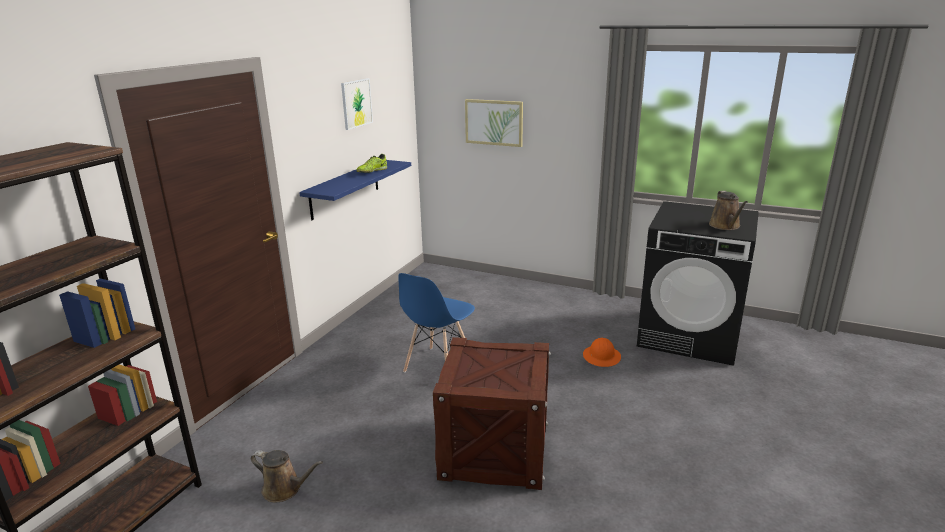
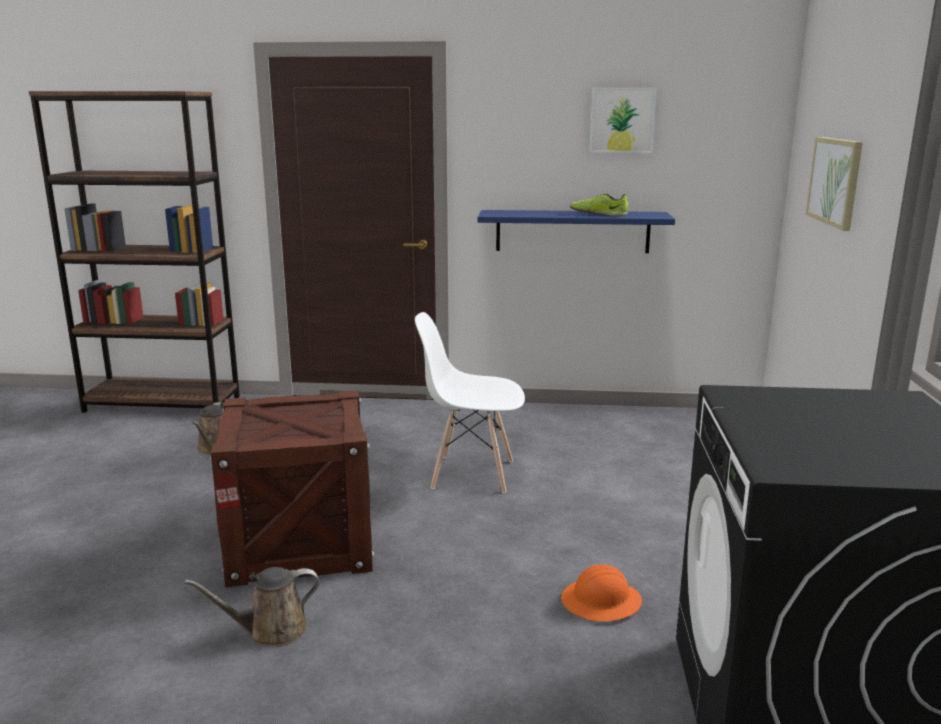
camera: 70 degrees right, 5 degrees down
blue chair [398,273,475,373] -> white chair [415,312,525,494]
brown watering can [709,191,748,230] -> brown watering can moved to [184,567,319,646]

